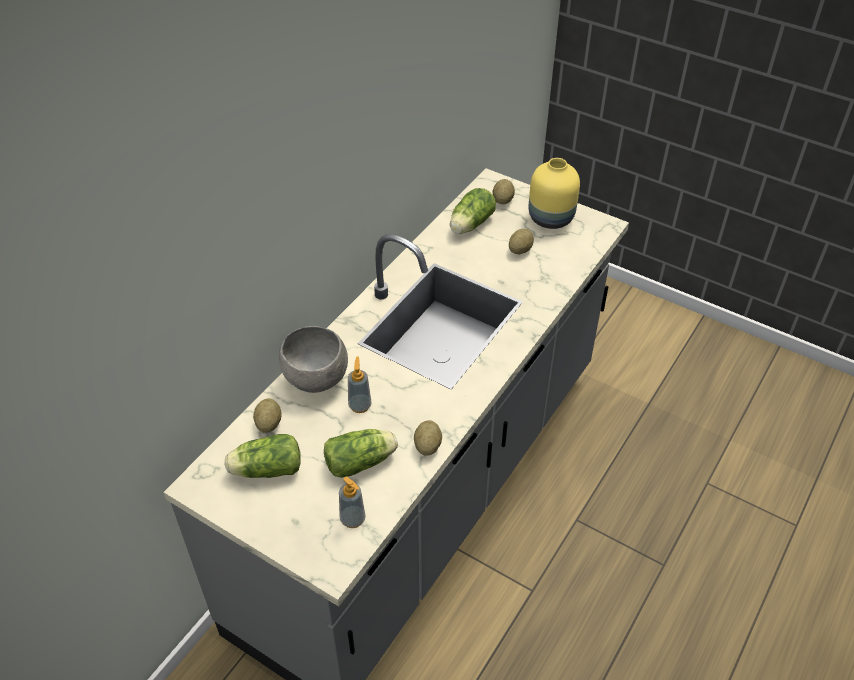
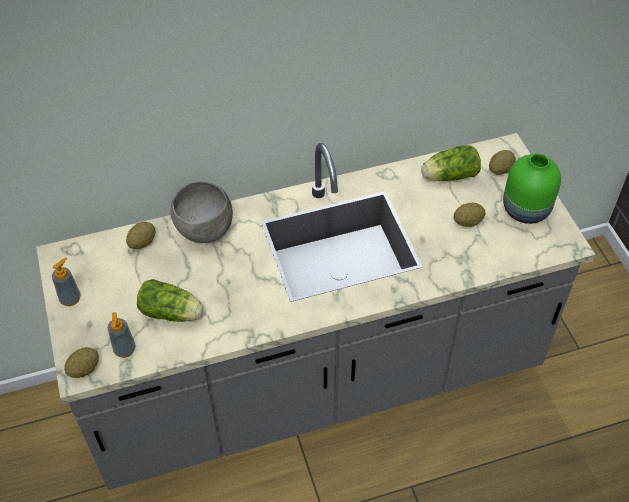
camera: 40 degrees right, 5 degrees up
lettuce [224,434,301,478] -> none
soap dispenser [348,356,372,413] -> soap dispenser moved to [52,258,81,306]
potato [414,420,442,456] -> potato moved to [64,347,99,378]
yellow vase [529,158,580,229] -> green vase [503,153,561,224]

